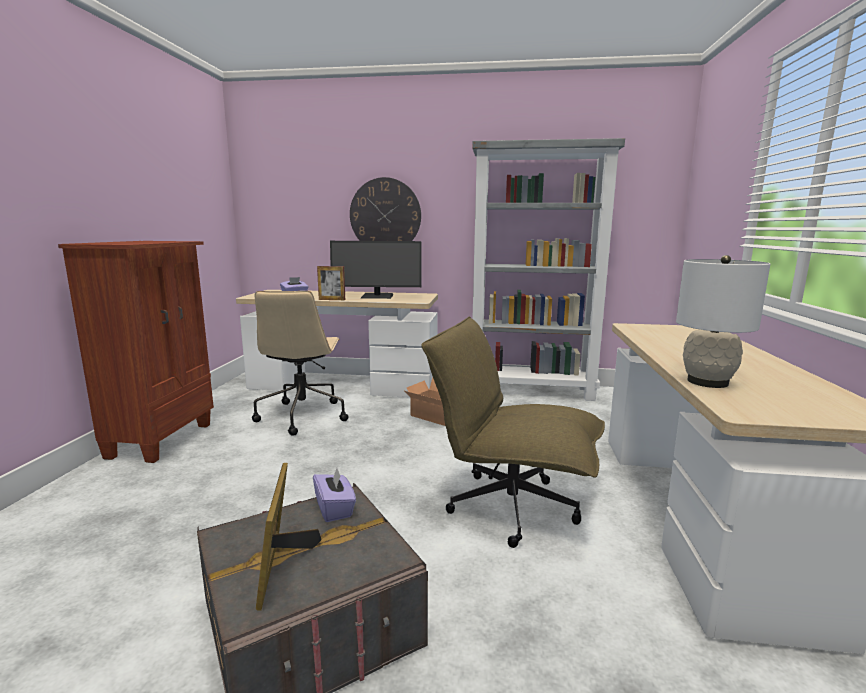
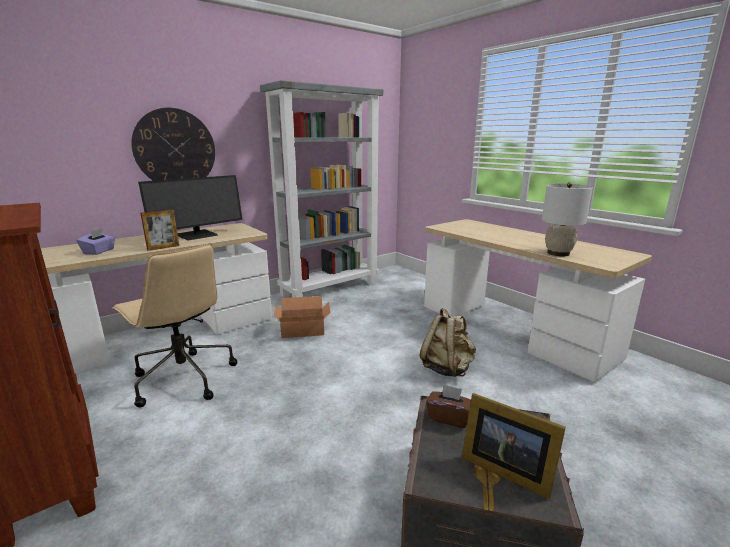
camera: 45 degrees left, 5 degrees up
purple tissue box [313,468,356,522] -> brown tissue box [426,384,471,428]
beige office chair [421,316,605,548] -> beige backpack [420,308,476,377]

